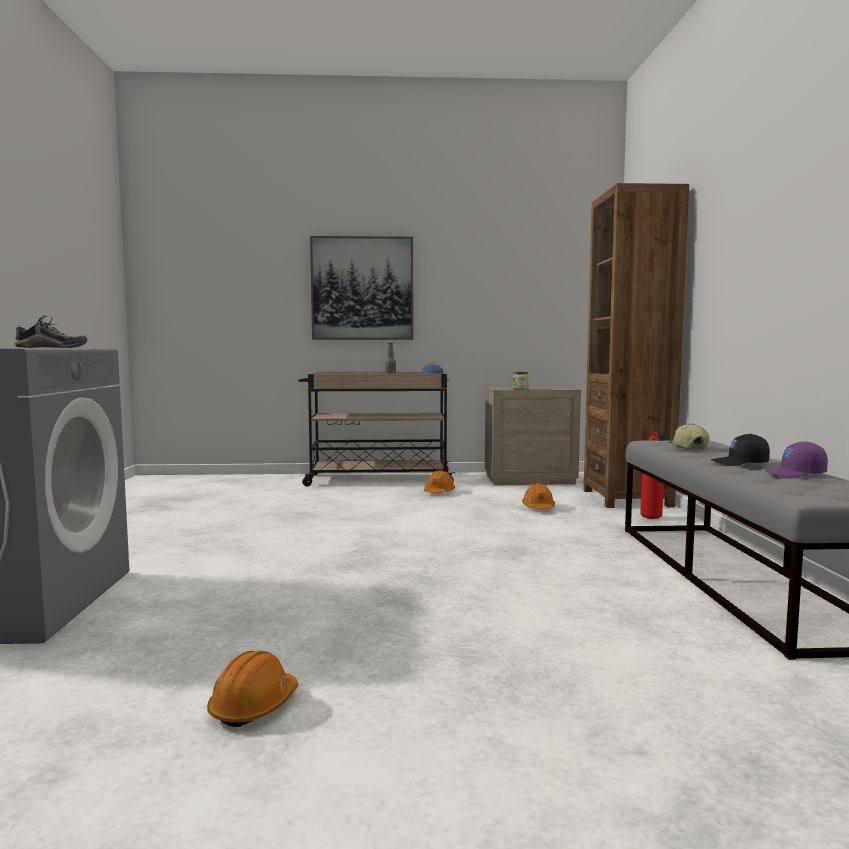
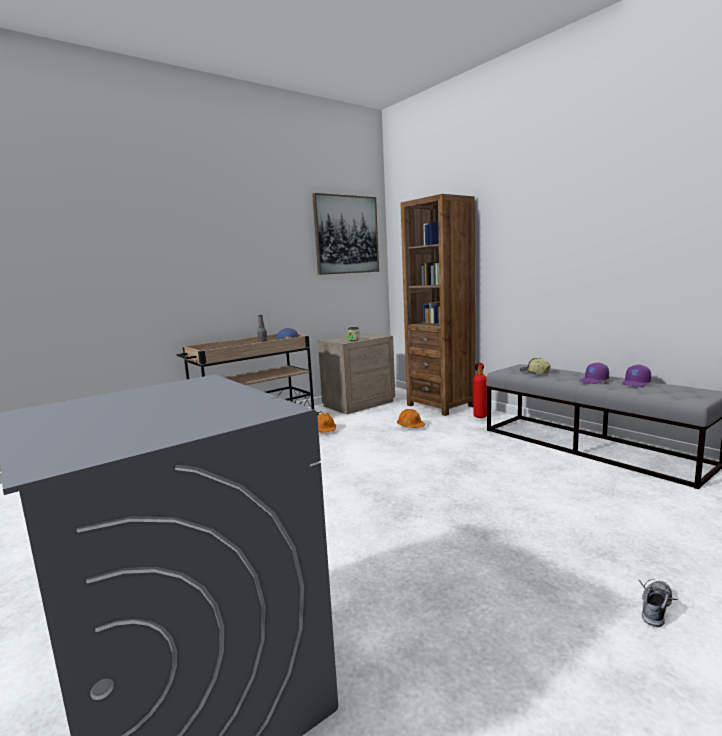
camera: 35 degrees left, 5 degrees up
shoe [14,315,87,348] -> shoe moved to [638,579,678,627]
orange hard hat [207,650,298,727] -> none
picture [310,236,413,340] -> picture moved to [312,193,379,275]
black cap [711,434,770,466] -> purple cap [579,363,609,384]

